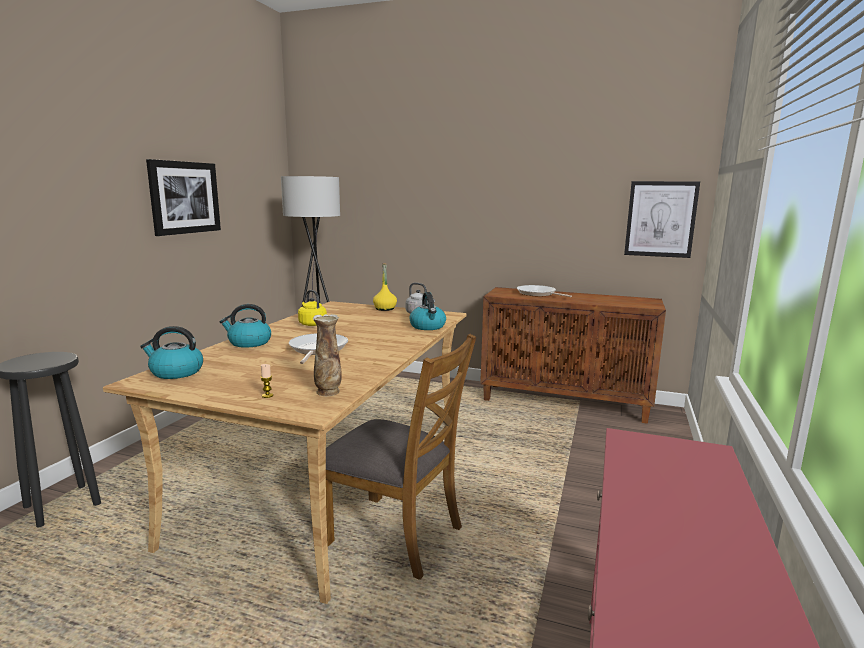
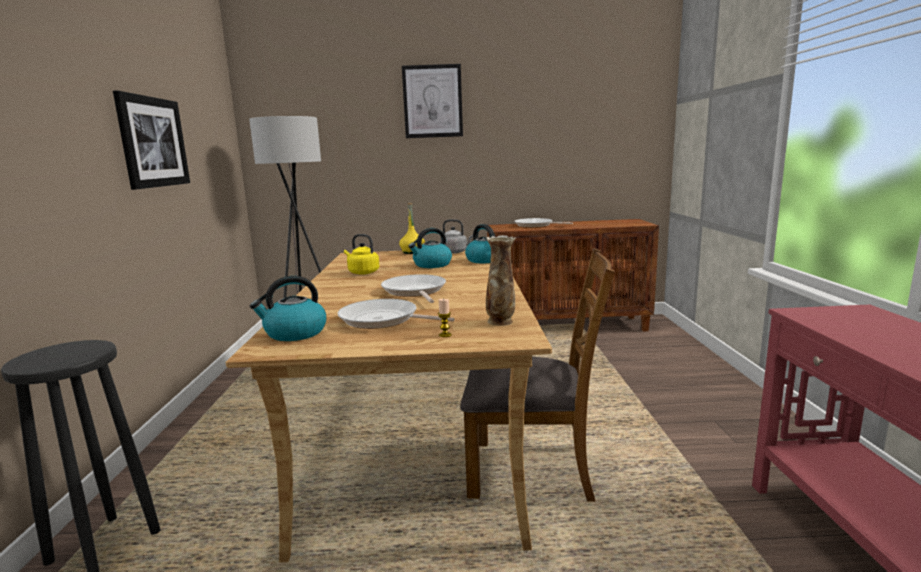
camera: 20 degrees left, 0 degrees up
kettle [220,304,271,348] -> kettle moved to [408,228,452,268]
picture [624,181,700,258] -> picture moved to [402,64,463,138]
none -> frying pan [338,299,455,329]

